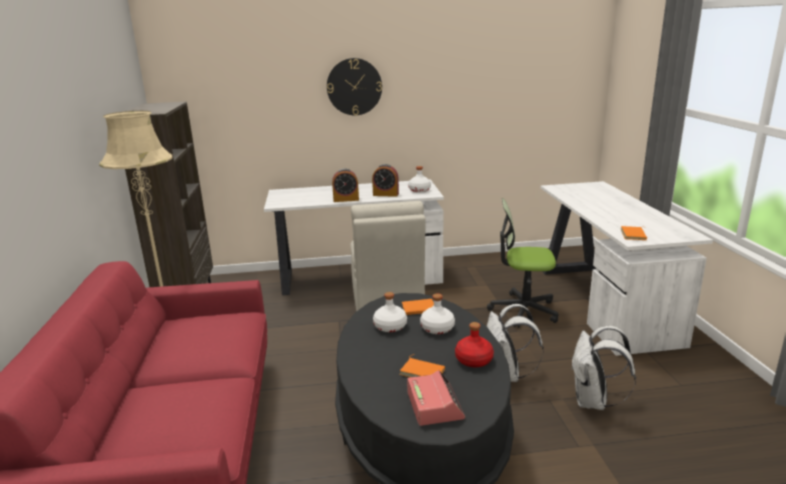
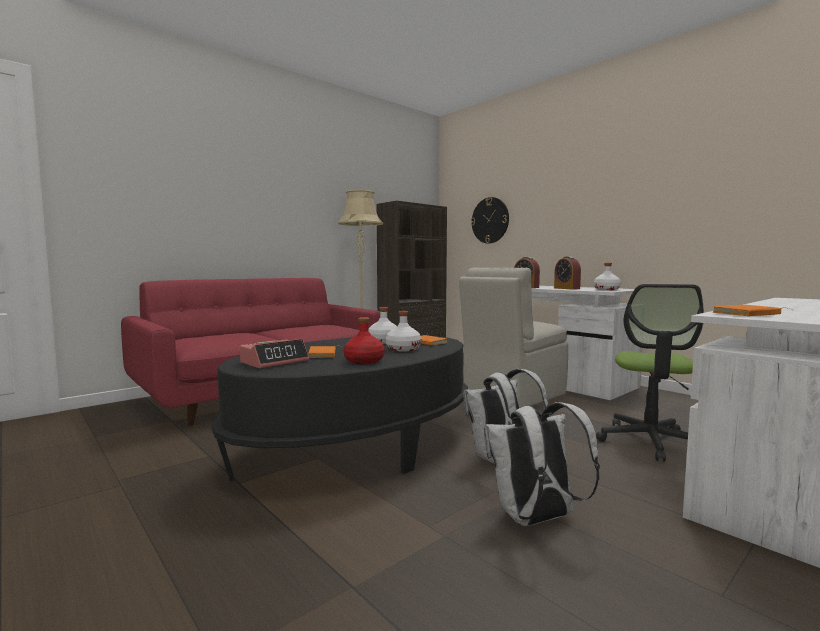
camera: 55 degrees right, 15 degrees down
wall clock [327,58,382,115] -> wall clock moved to [471,197,509,243]
office chair [487,198,558,328] -> office chair turned 135 degrees counterclockwise [596,284,704,462]

